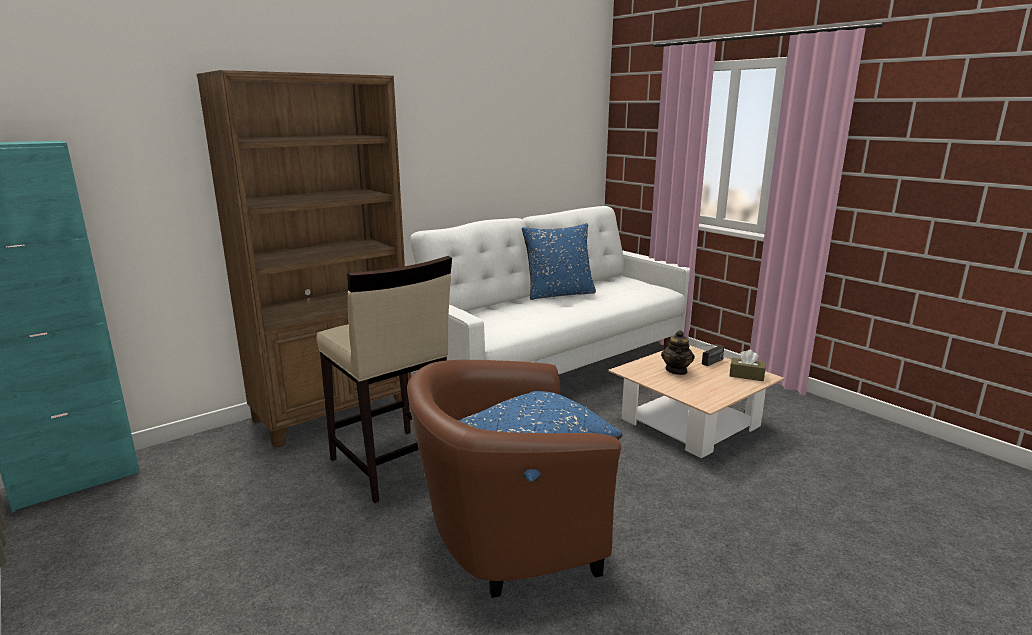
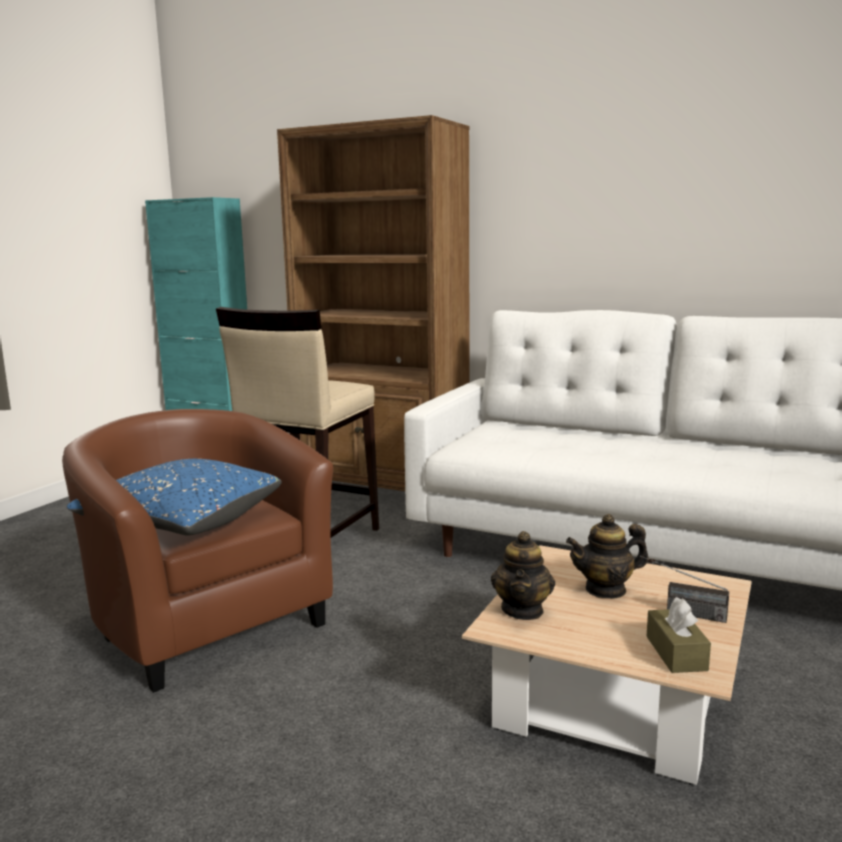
camera: 65 degrees right, 5 degrees down
blue pillow [522,223,596,300] -> none
none -> teapot [491,531,555,620]

